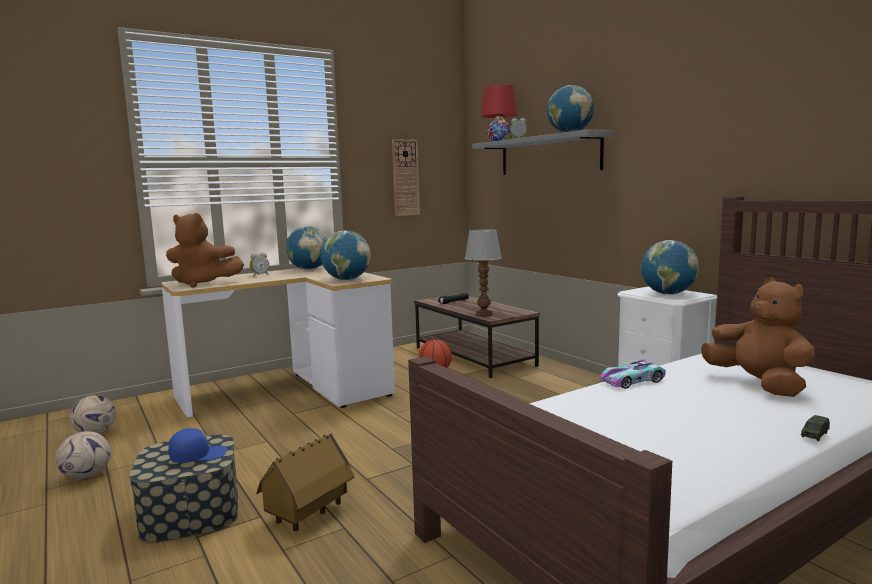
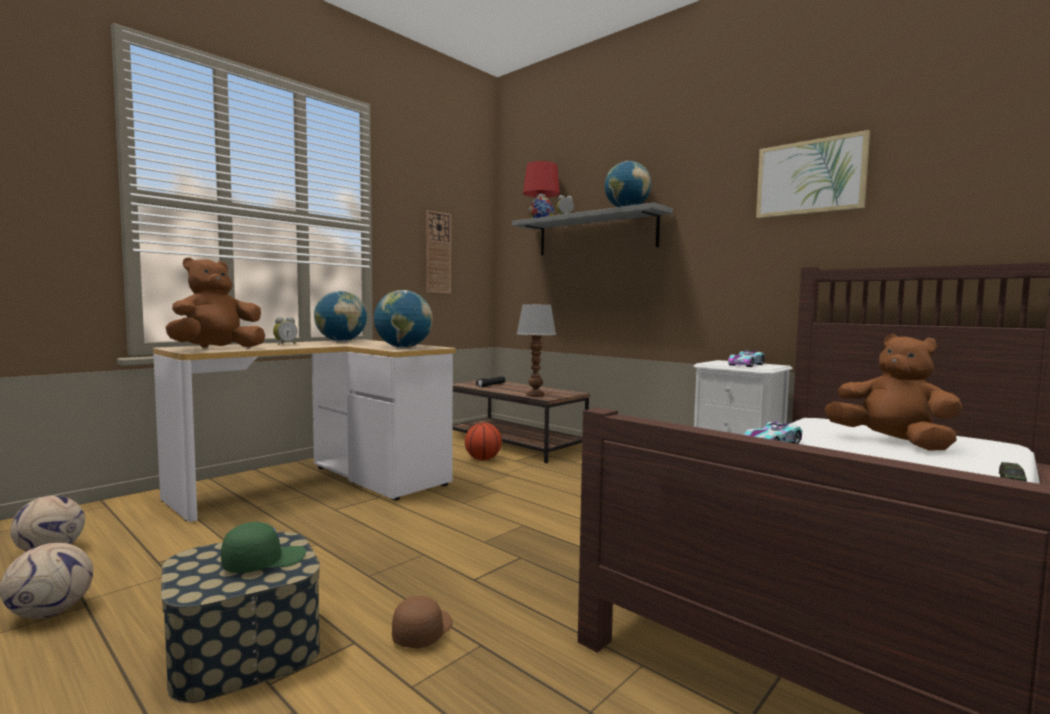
camera: 15 degrees left, 5 degrees down
brown plush toy [166,213,244,288] -> brown plush toy turned 135 degrees clockwise [165,258,265,348]
blue cap [168,428,228,463] -> green cap [221,522,306,573]
toy house [257,433,354,531] -> brown cap [392,596,453,648]
globe [641,240,699,294] -> toy car [728,350,764,367]
none -> picture [756,130,870,219]

